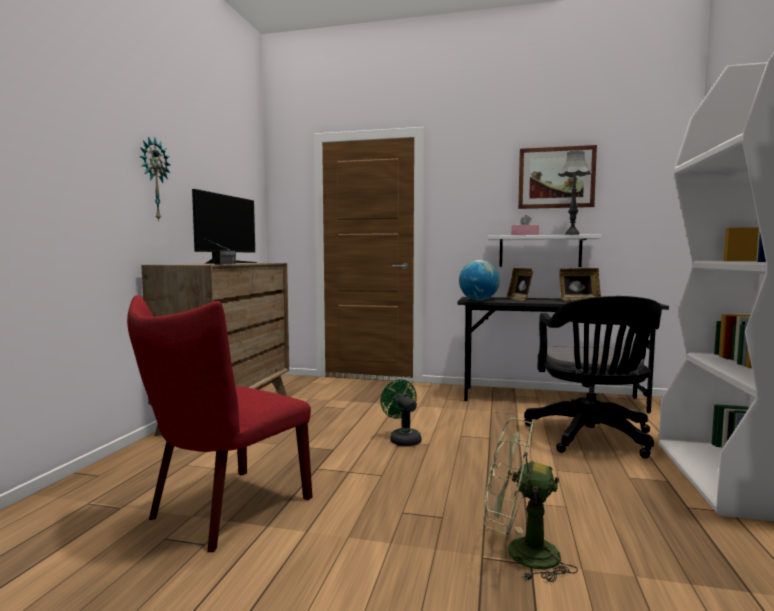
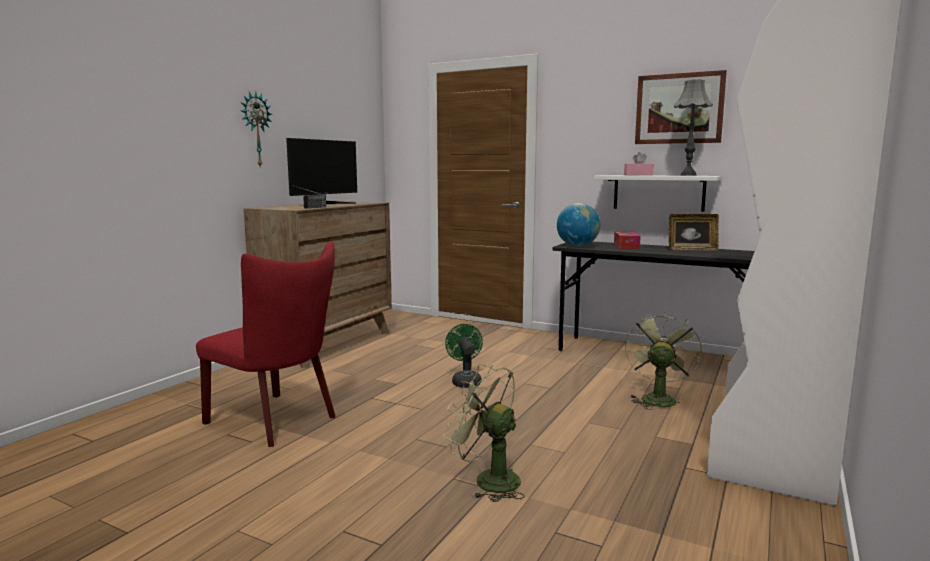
camera: 15 degrees right, 5 degrees up
red chair [127,295,313,552] -> red chair turned 105 degrees counterclockwise [196,241,336,447]
picture frame [507,268,533,301] -> tissue box [614,232,641,249]
black office chair [524,296,662,458] -> green fan [625,311,702,410]

